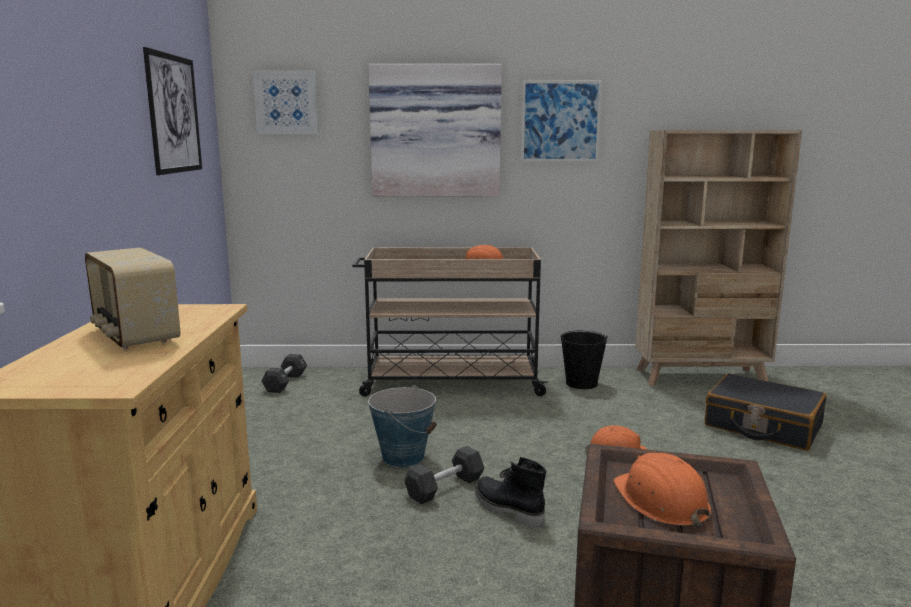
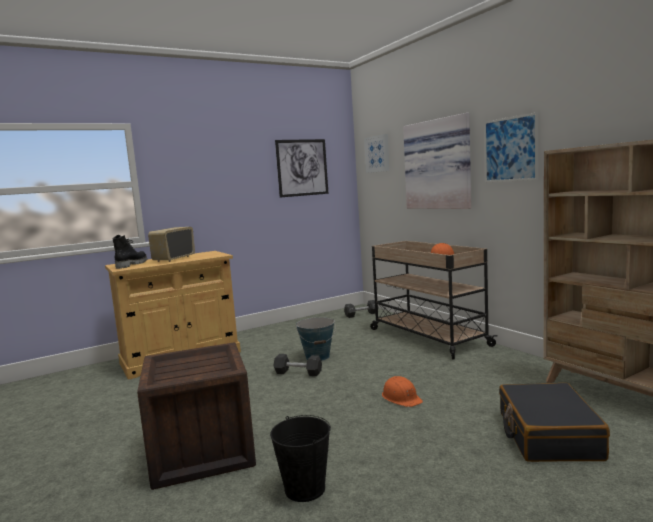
camera: 60 degrees right, 5 degrees down
black boot [475,457,546,528] -> black boot moved to [113,235,147,269]
black bucket [560,331,608,389] -> black bucket moved to [270,415,331,502]
orange hard hat [613,453,711,529] -> none

